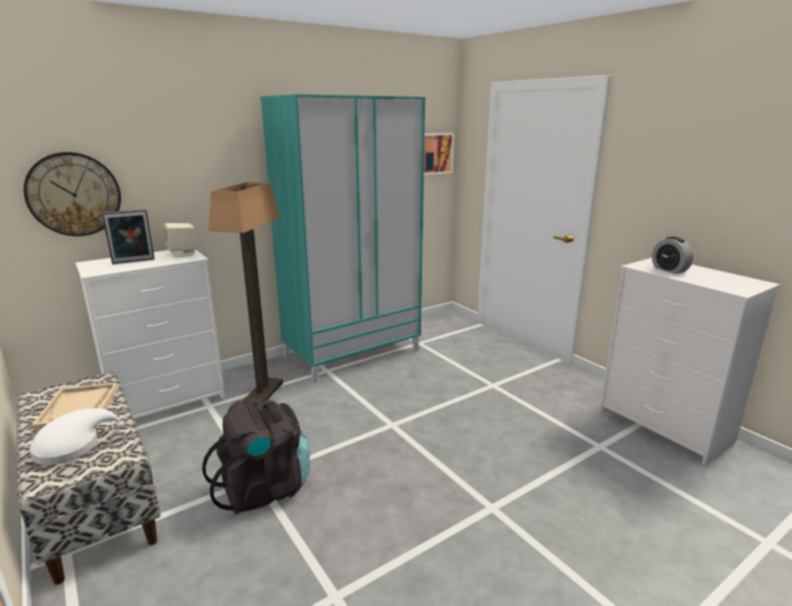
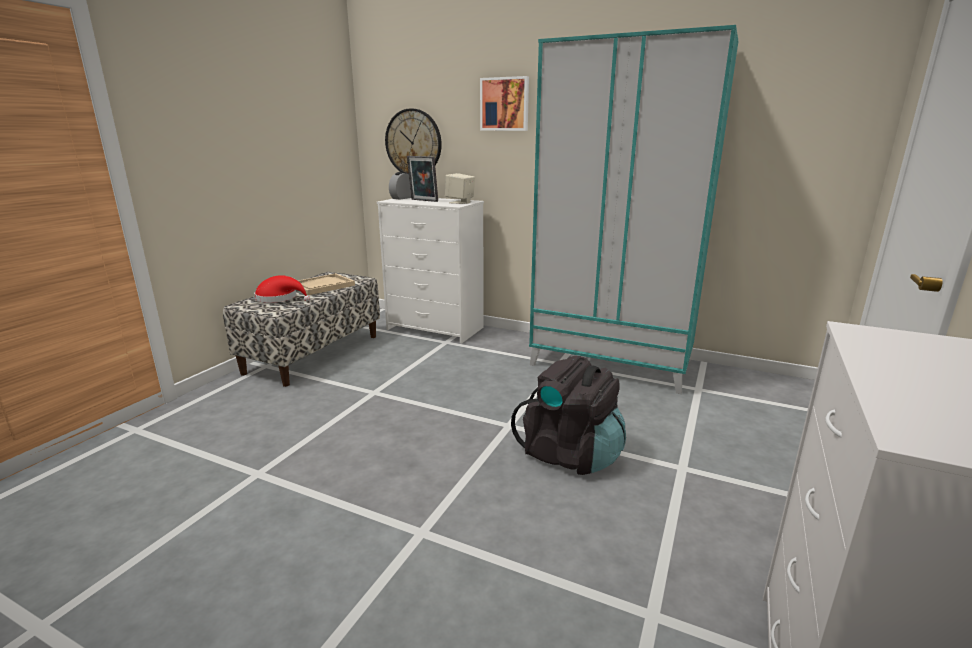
camera: 60 degrees right, 0 degrees up
white hat [29,408,125,465] -> red hat [254,275,310,303]
black backpack [202,400,310,515] -> black backpack moved to [511,356,626,475]
floor lamp [208,182,283,407] -> none
picture [424,133,454,175] -> picture moved to [480,76,529,131]
alarm clock [652,237,693,274] -> alarm clock moved to [389,172,411,200]

